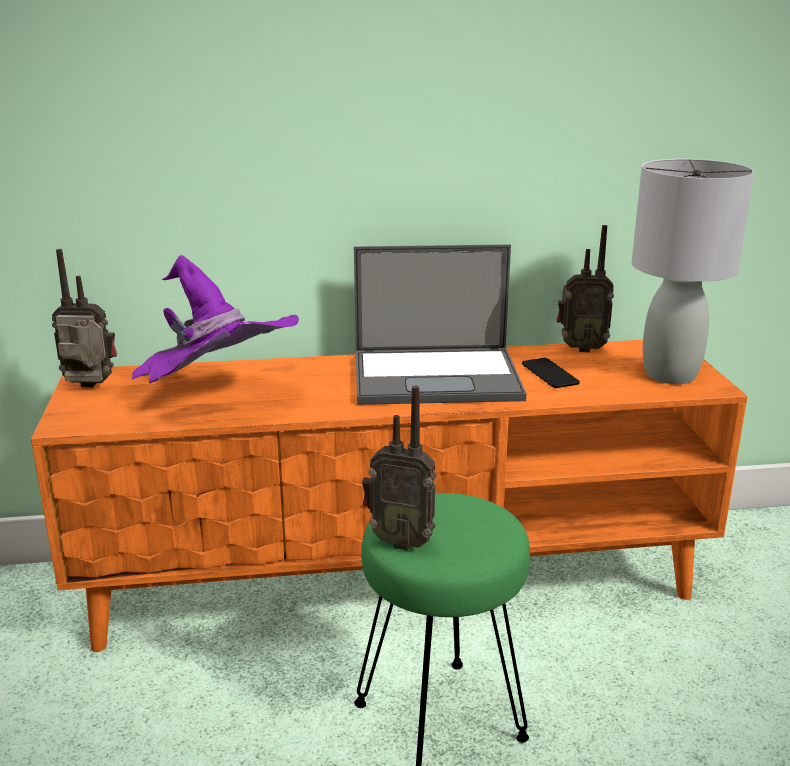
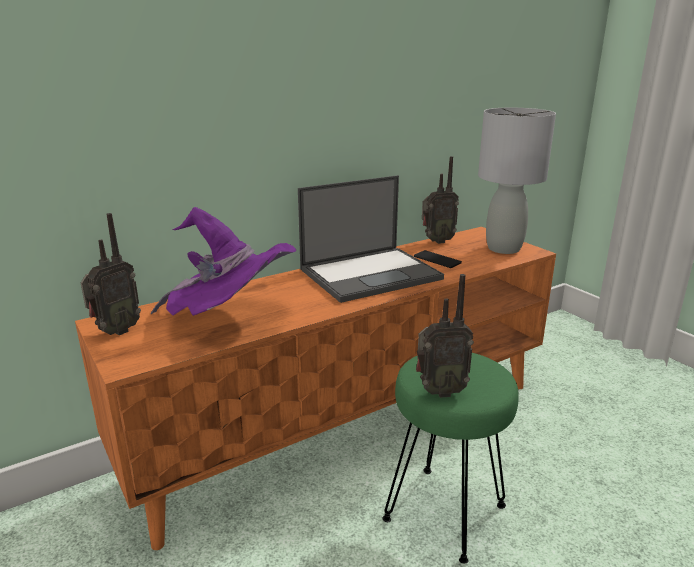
camera: 25 degrees left, 0 degrees up
radio [52,249,117,387] -> radio turned 150 degrees clockwise [81,213,141,335]

